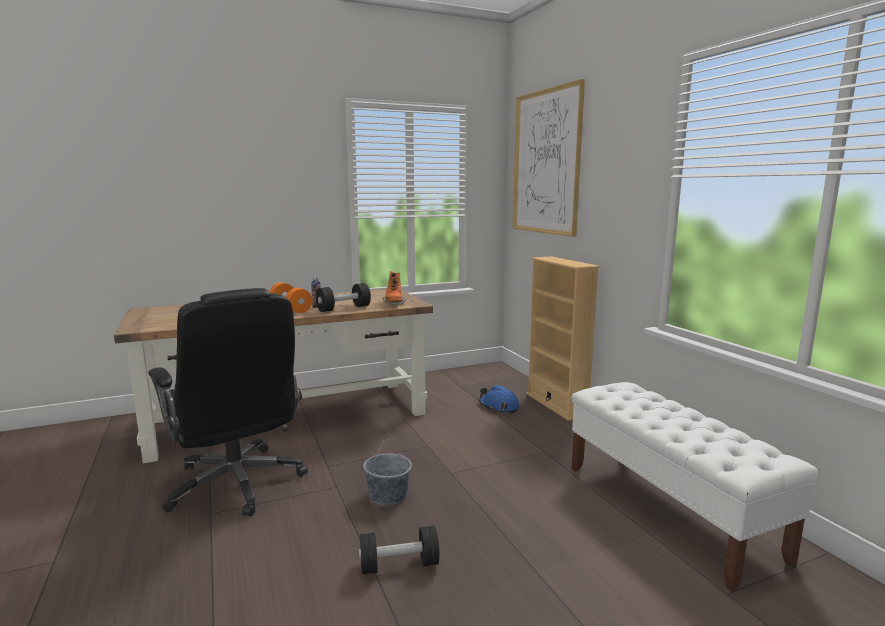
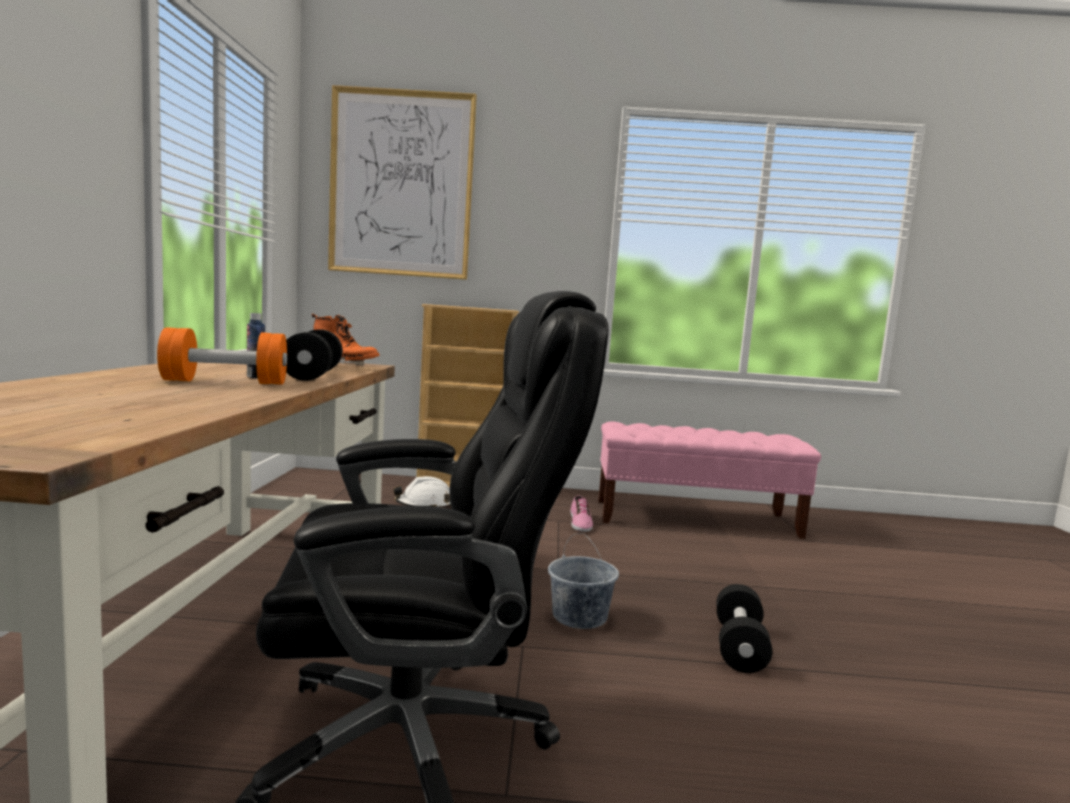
camera: 65 degrees left, 5 degrees down
blue hard hat [479,385,519,413] -> white hard hat [393,476,451,507]
white bench [571,382,820,592] -> pink bench [598,421,821,539]
none -> shoe [570,495,593,532]

